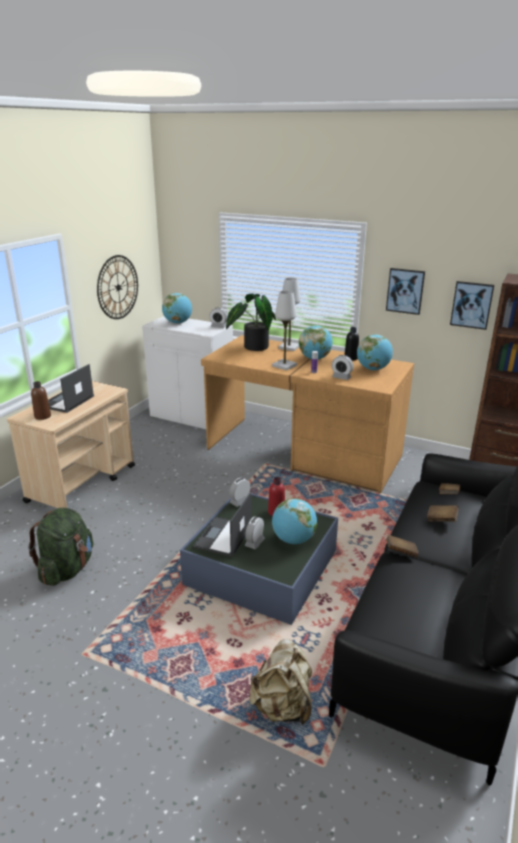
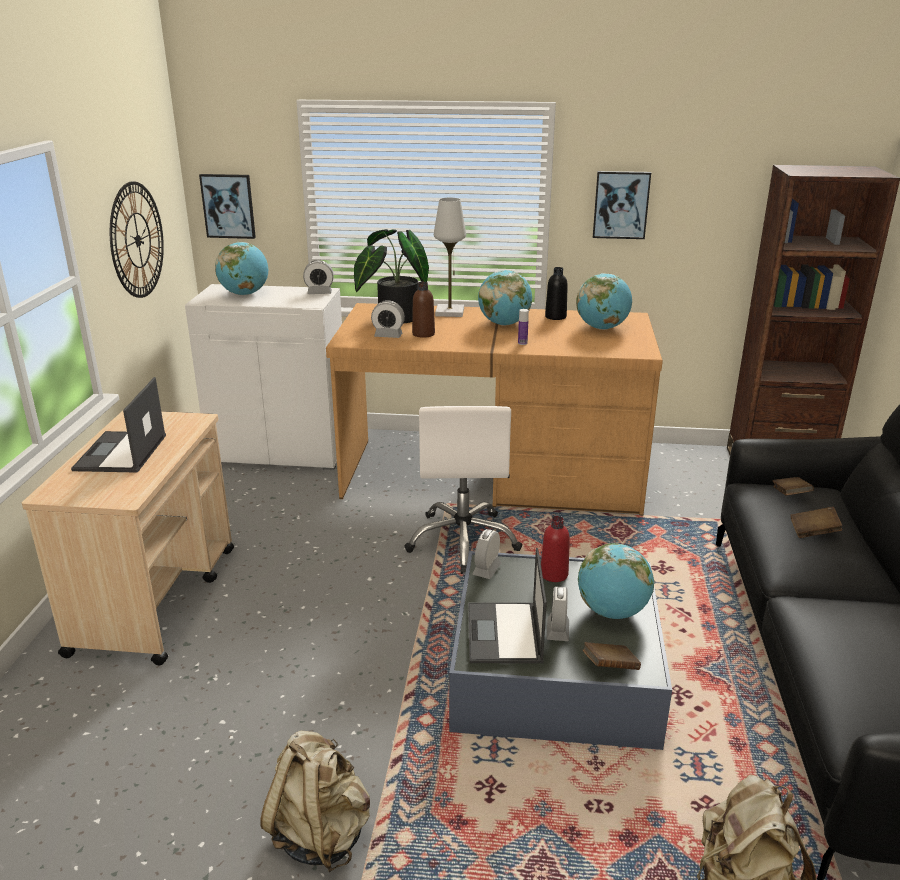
camera: 20 degrees left, 0 degrees up
green backpack [28,508,93,586] -> none
brown bottle [31,381,51,420] -> brown bottle moved to [412,282,435,338]
white table lamp [272,291,297,371] -> none
alarm clock [332,355,353,380] -> alarm clock moved to [371,300,405,338]
brown book [386,535,419,557] -> brown book moved to [583,642,641,670]
picture [450,281,494,330] -> picture moved to [199,174,256,239]
none -> beige backpack [260,730,370,872]
none -> white office chair [404,406,522,574]

